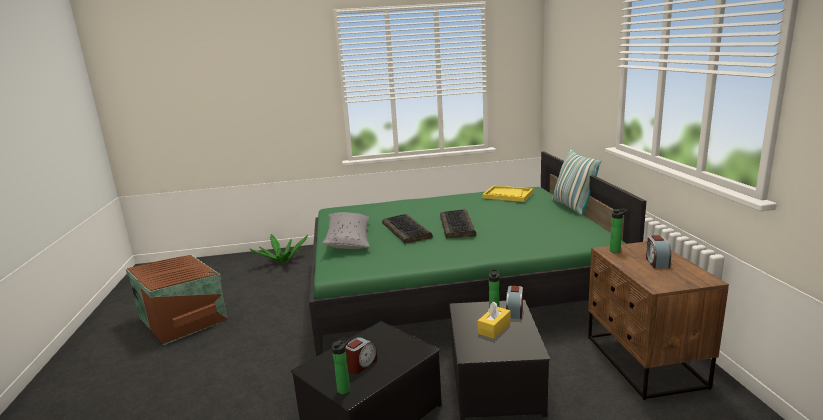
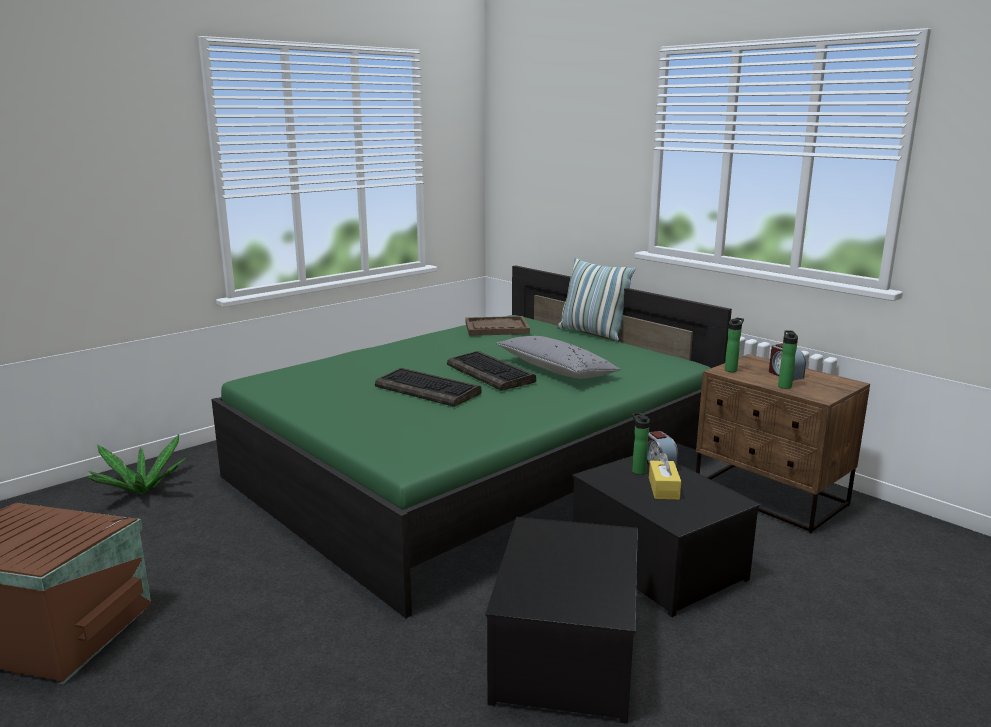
camera: 35 degrees left, 0 degrees up
grey pillow [322,212,370,249] -> grey pillow moved to [496,336,621,378]
bottle [332,337,350,394] -> bottle moved to [778,330,798,389]
alarm clock [346,337,378,374] -> none
yellow tray [482,186,533,202] -> brown tray [466,316,530,336]

